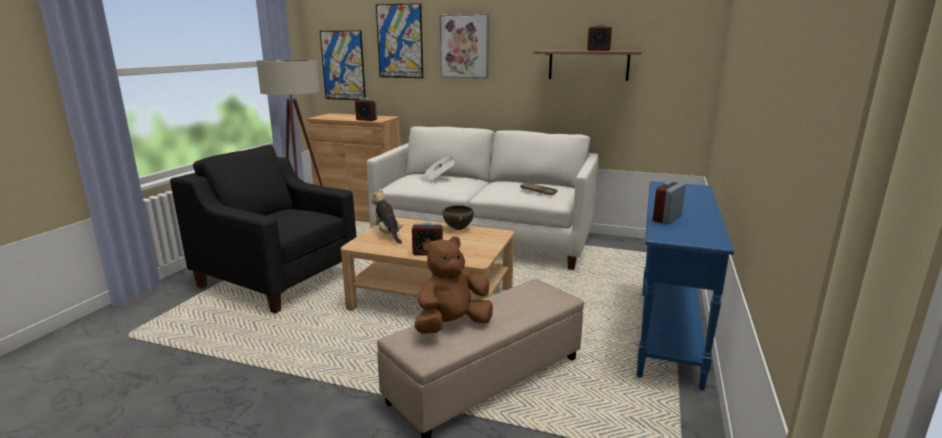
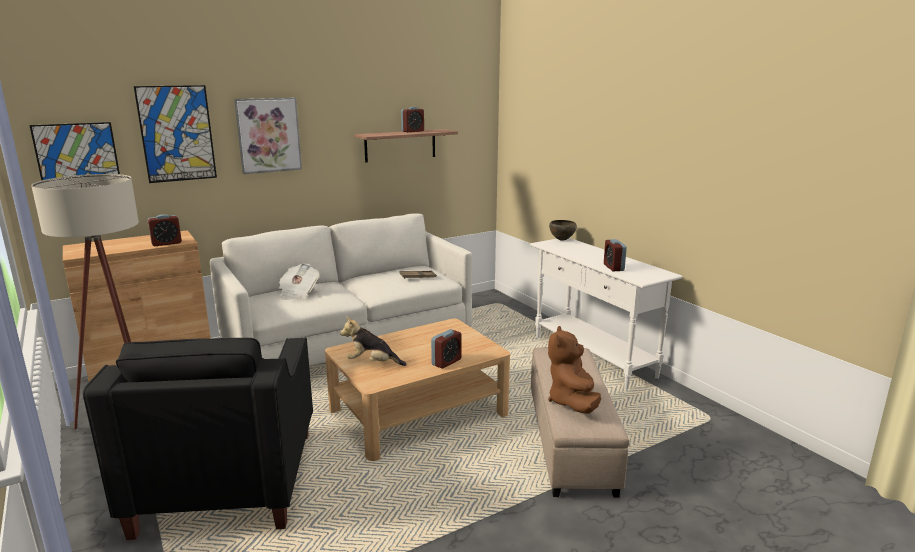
camera: 50 degrees left, 0 degrees up
black armchair [170,145,357,313] -> black armchair turned 75 degrees counterclockwise [83,337,313,540]
brown bowl [443,205,474,230] -> brown bowl moved to [549,220,577,241]
blue console table [637,181,734,390] -> white console table [530,238,683,389]

